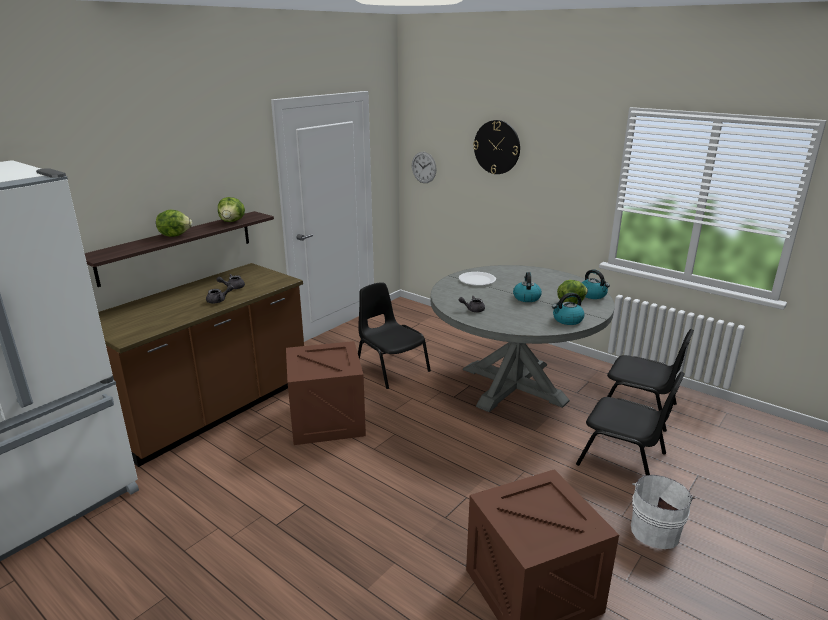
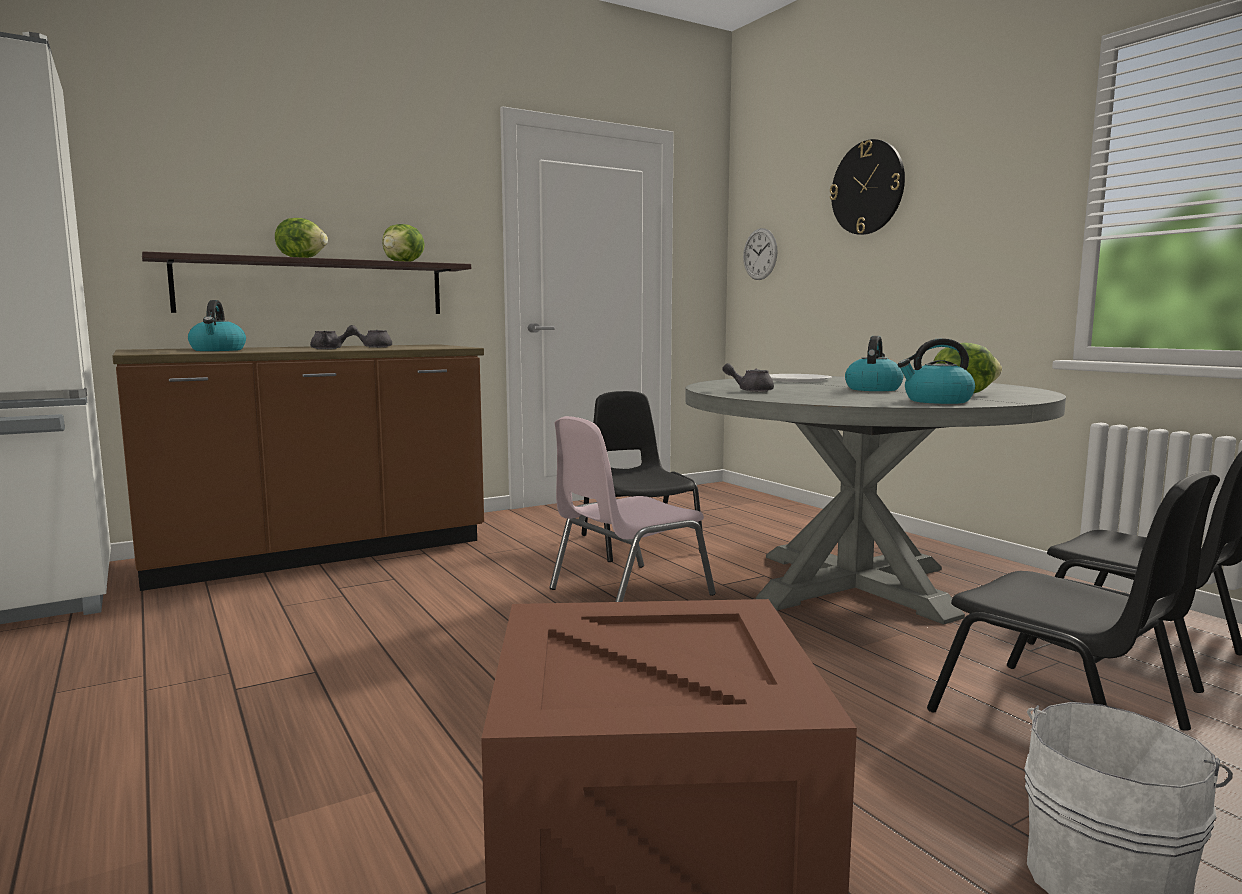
camera: 20 degrees right, 15 degrees down
crate [286,341,366,445] -> none
kettle [582,269,610,299] -> kettle moved to [188,300,246,351]
none -> pink chair [549,416,716,602]

